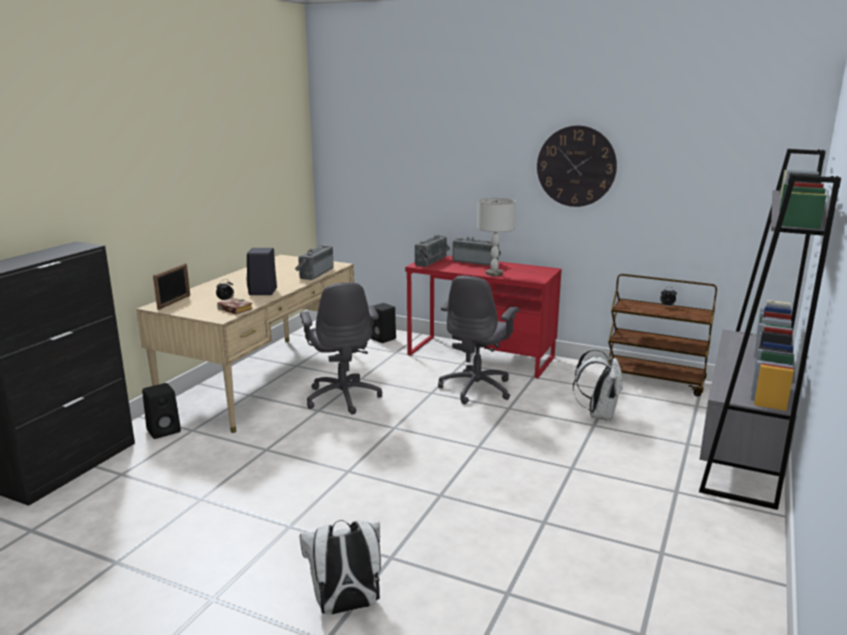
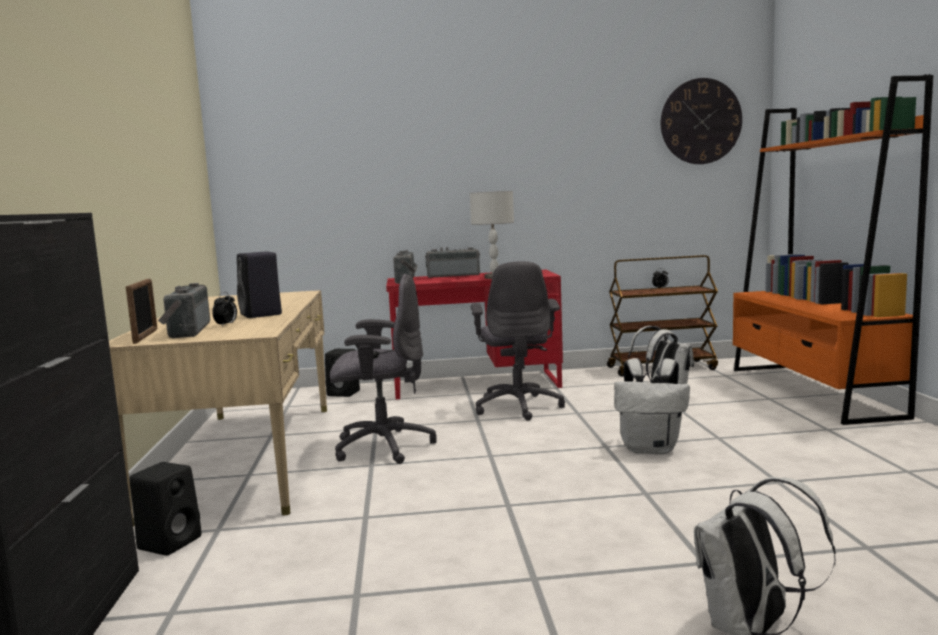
camera: 30 degrees left, 10 degrees down
book [217,298,253,314] -> none
radio [295,245,334,280] -> radio moved to [158,283,210,338]
grey office chair [300,282,382,414] -> grey office chair turned 45 degrees counterclockwise [330,274,437,464]
wall clock [537,126,617,207] -> wall clock moved to [661,78,742,164]
grey bookcase [699,149,841,510] -> orange bookcase [733,74,933,425]
none -> white backpack [614,358,690,454]

